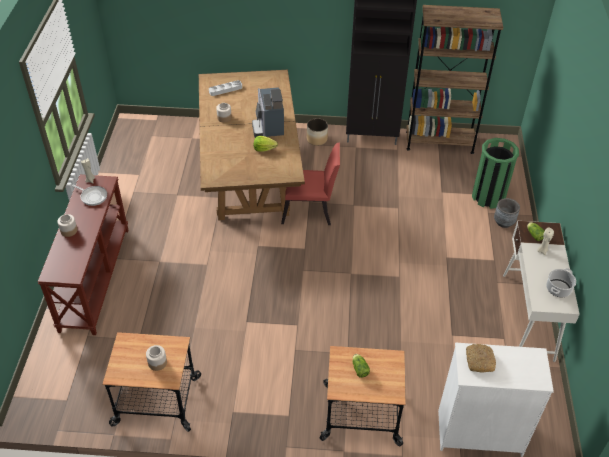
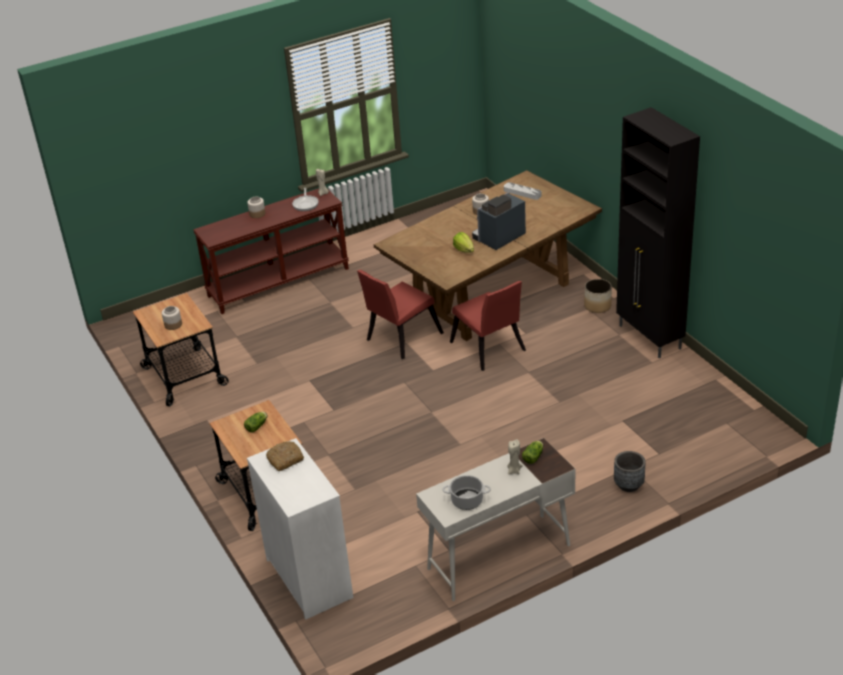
camera: 60 degrees right, 10 degrees down
brown bookcase [406,5,503,154] -> none
green trash can [472,138,519,209] -> none
none -> red chair [357,270,444,359]

